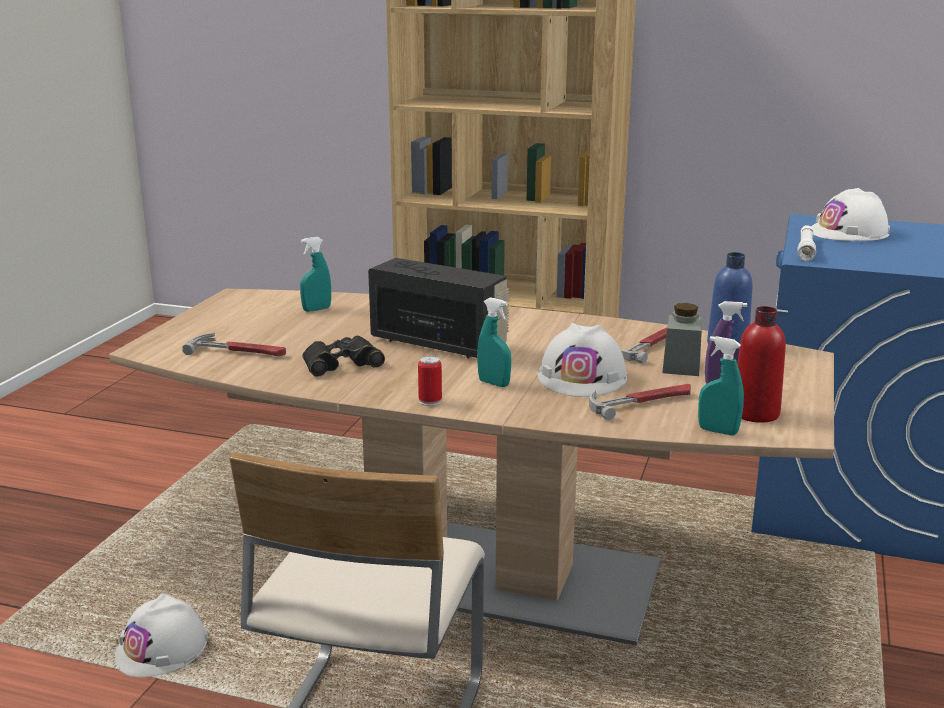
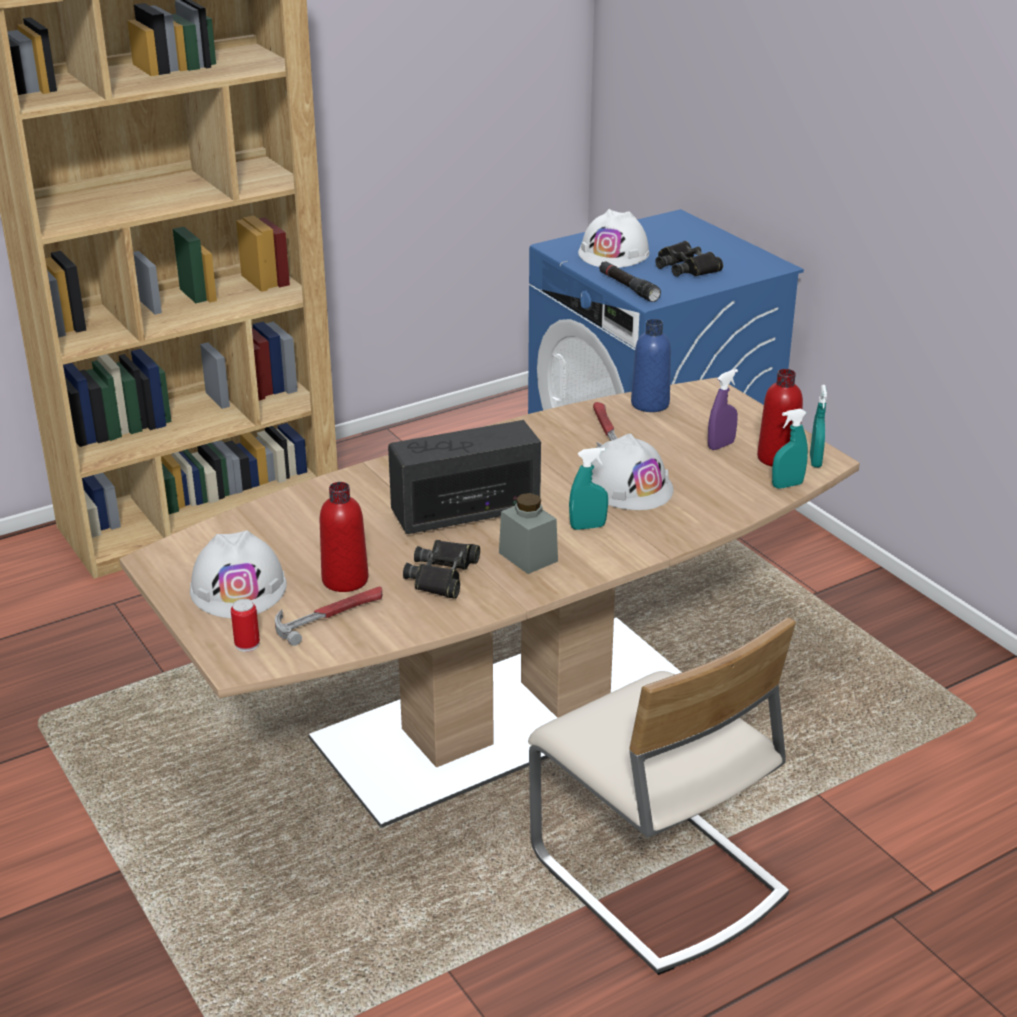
camera: 50 degrees left, 10 degrees up
white hard hat [115,594,207,678] -> white hard hat moved to [190,530,287,618]
turquoise spray bottle [300,237,331,312] -> turquoise spray bottle moved to [810,385,827,467]
can [418,356,442,406] -> can moved to [231,599,260,652]
hammer [589,384,691,420] -> none
grey jar [662,303,702,376] -> grey jar moved to [499,493,558,574]
white flashlight [797,225,816,261] -> black flashlight [599,261,661,302]
none -> red bottle [320,482,369,592]
none -> black binoculars [655,241,723,277]

